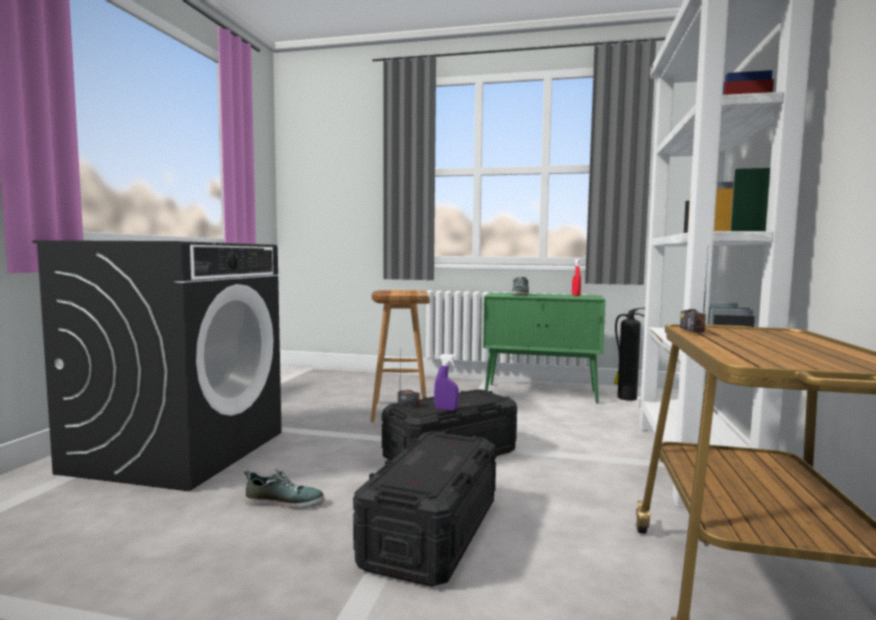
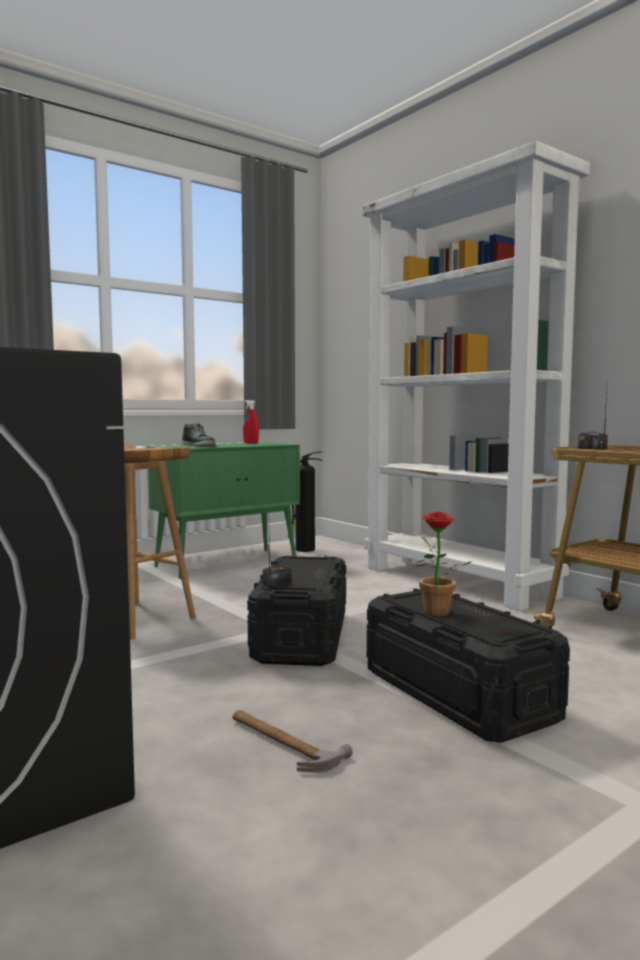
camera: 50 degrees left, 0 degrees up
shoe [244,469,324,509] -> hammer [233,710,353,772]
purple spray bottle [434,354,459,411] -> none
none -> potted plant [416,512,473,617]

